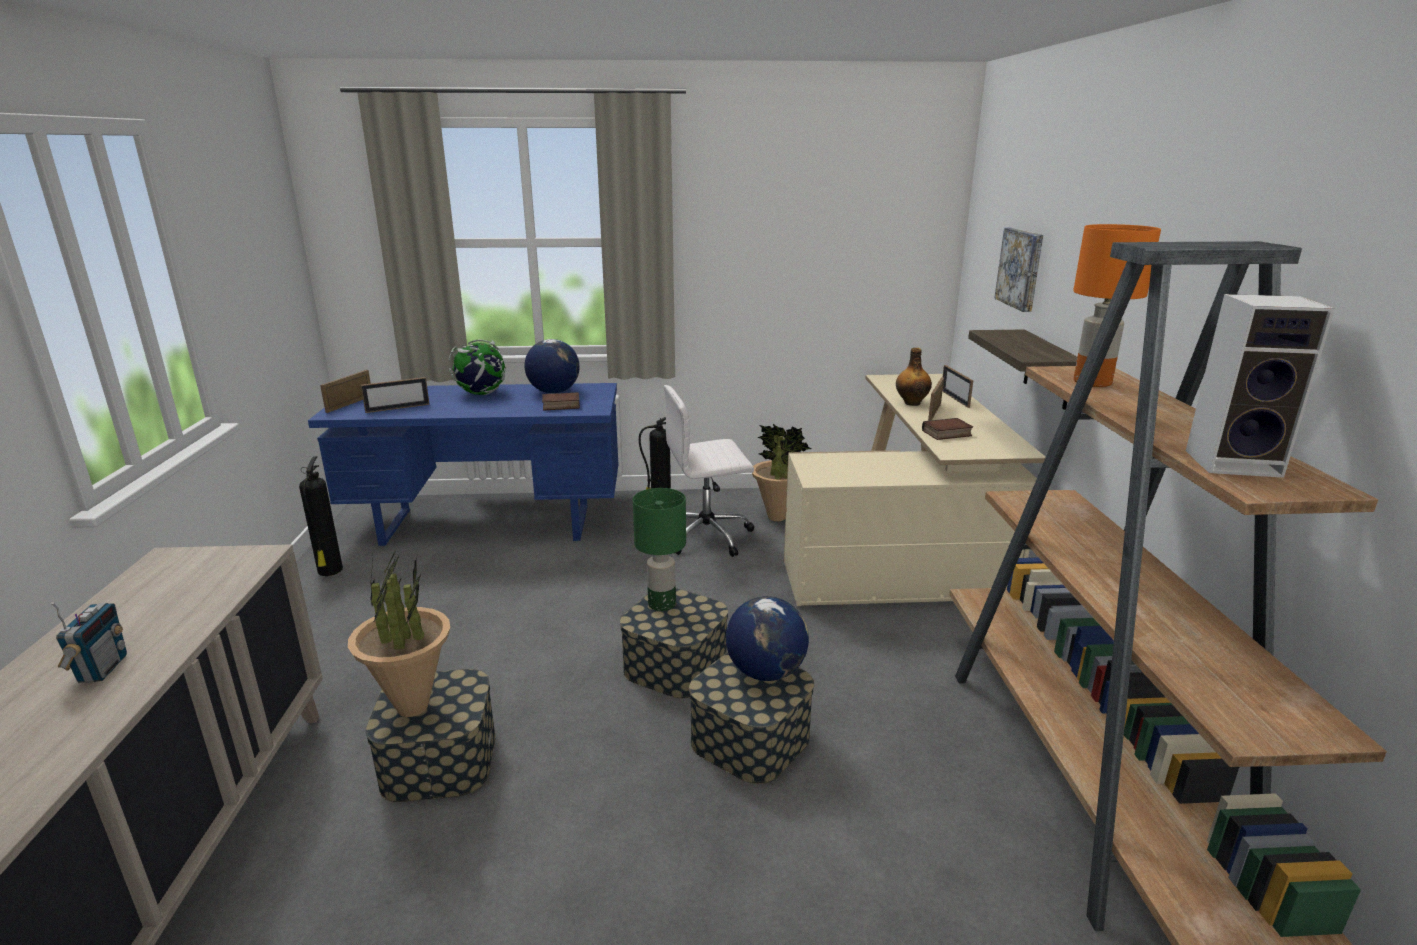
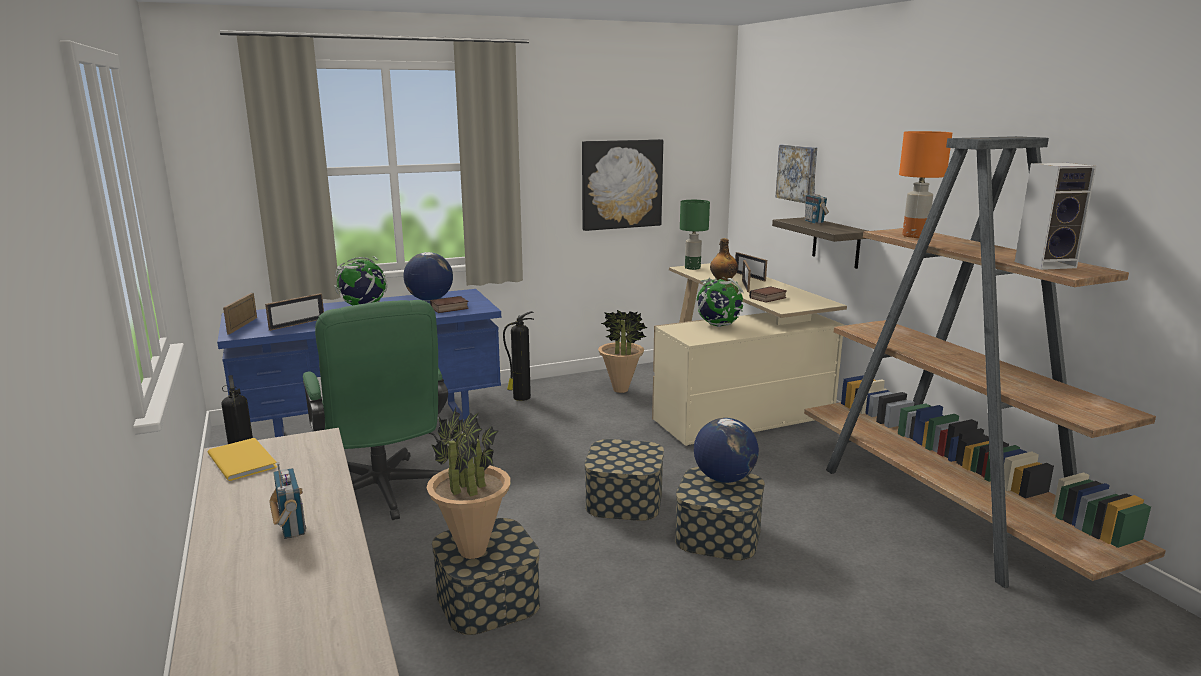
camera: 20 degrees left, 5 degrees down
green table lamp [633,488,686,611] -> green table lamp moved to [680,200,710,270]
white office chair [664,385,754,557] -> none
none -> yellow book [208,438,277,481]
none -> green office chair [303,300,448,520]
none -> picture [582,139,663,231]
none -> globe [696,277,744,327]
none -> radio [805,180,829,224]

